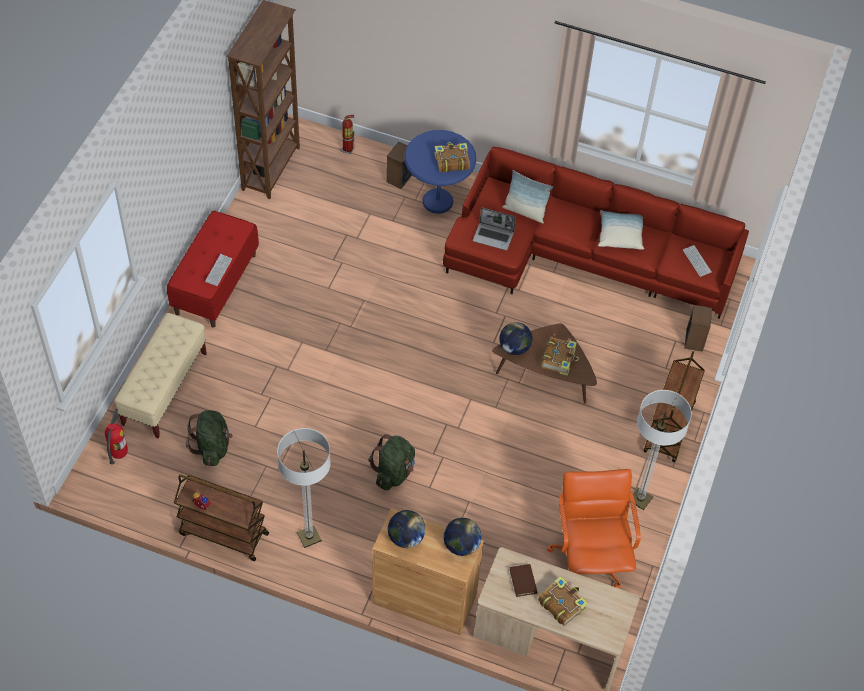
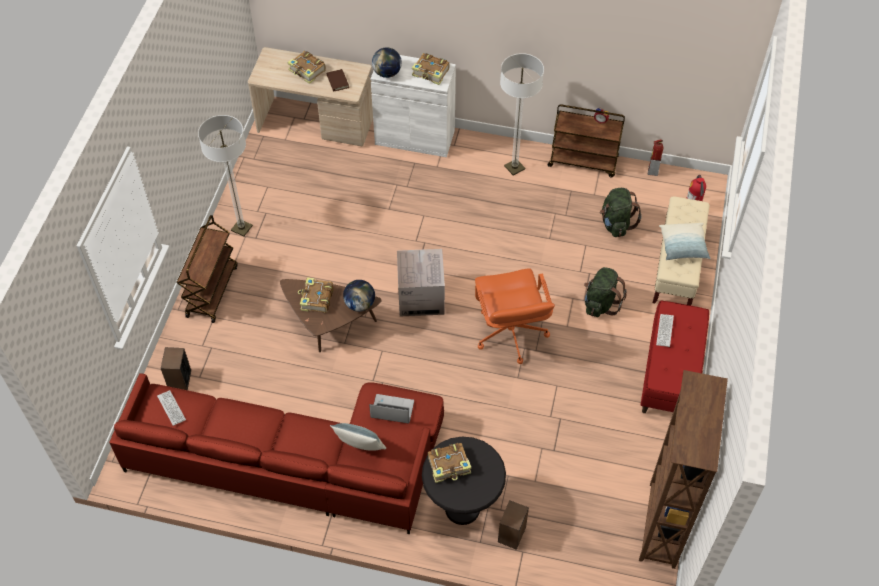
camera: 175 degrees right, 0 degrees up
fire extinguisher [341,115,355,154] -> fire extinguisher moved to [648,139,663,176]
green backpack [369,434,415,491] -> green backpack moved to [584,267,627,317]
brown cabinet [372,508,484,635] -> white cabinet [371,55,456,157]
globe [388,510,426,548] -> book [412,53,450,85]
blue side table [404,130,476,214] -> black side table [422,437,506,525]
orange office chair [547,469,641,589] -> orange office chair moved to [475,268,555,364]
pillow [598,210,644,250] -> pillow moved to [659,223,711,260]
none -> cardboard box [397,249,445,316]

